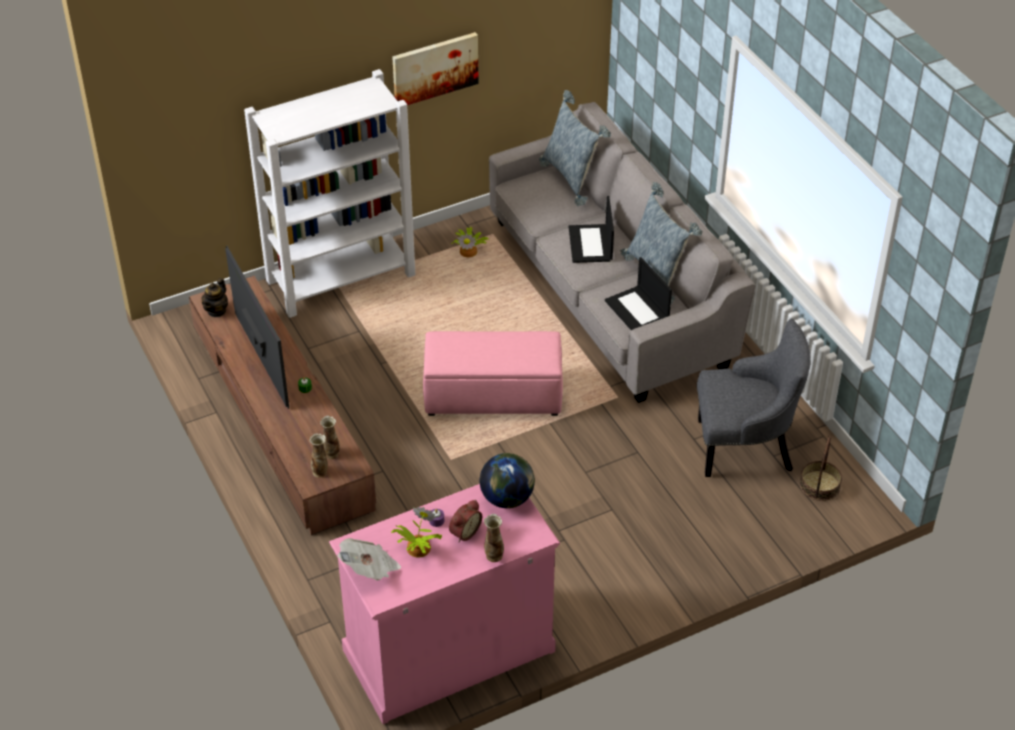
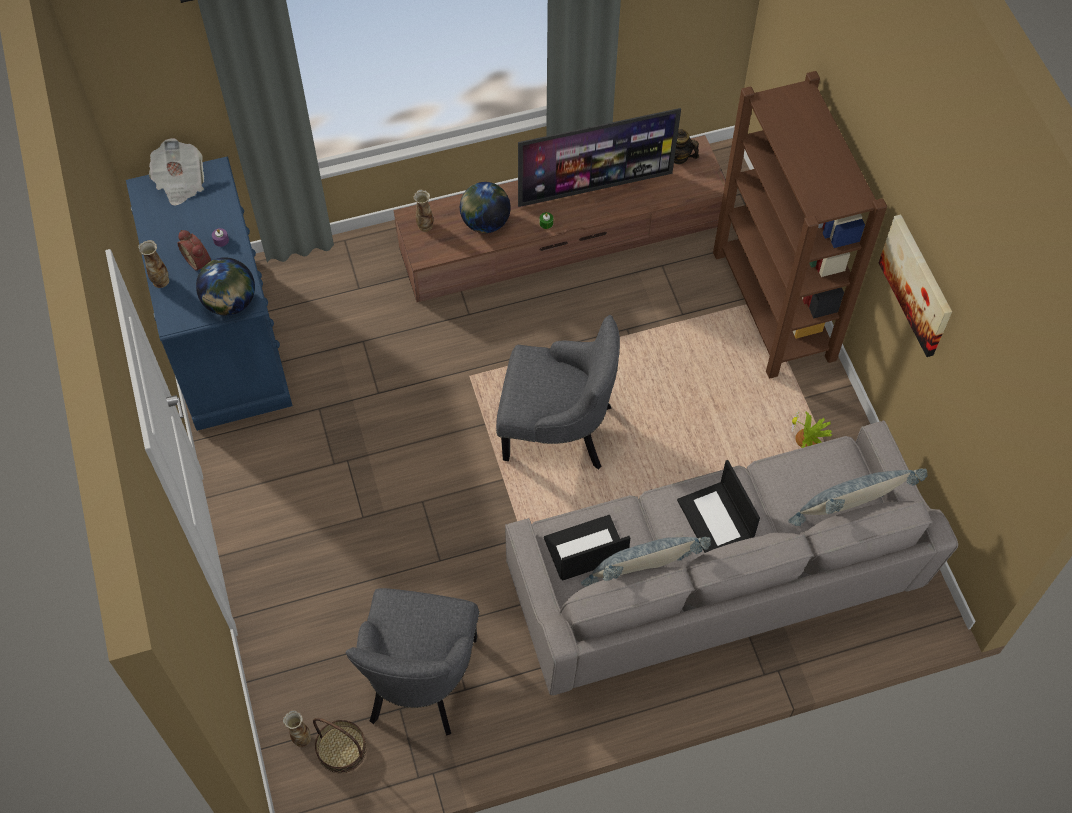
camera: 100 degrees right, 15 degrees up
white bookcase [244,69,415,318] -> brown bookcase [713,71,887,378]
vase [320,416,340,459] -> vase moved to [283,710,311,747]
pink dresser [329,484,560,724] -> blue dresser [126,156,293,431]
potted plant [391,506,442,558] -> none
pink ottoman [423,331,563,416] -> grey armchair [496,315,620,470]
laptop [569,196,614,263] -> laptop turned 120 degrees counterclockwise [677,460,760,553]
none -> globe [460,182,511,233]

